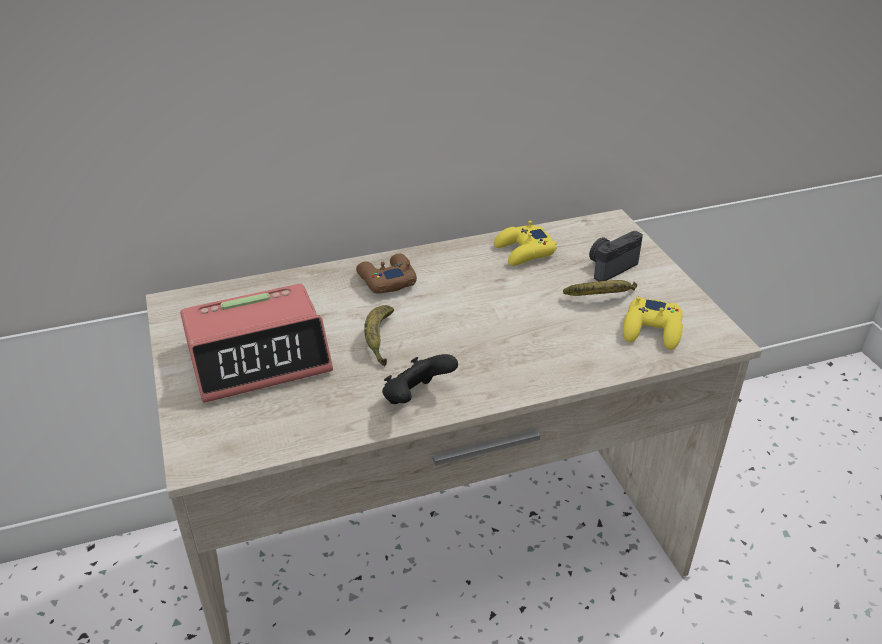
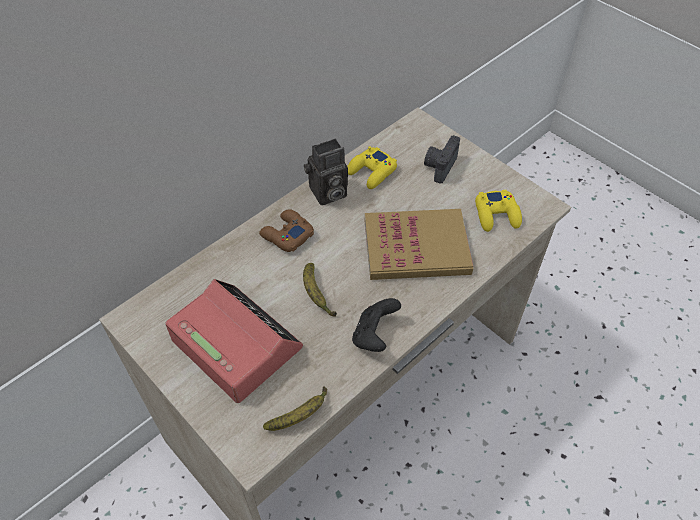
camera: 25 degrees left, 15 degrees up
alarm clock [180,284,333,403] -> alarm clock turned 90 degrees counterclockwise [165,279,303,403]
banana [563,280,637,296] -> banana moved to [263,386,327,431]
none -> camera [304,139,348,205]
none -> book [365,209,473,280]

